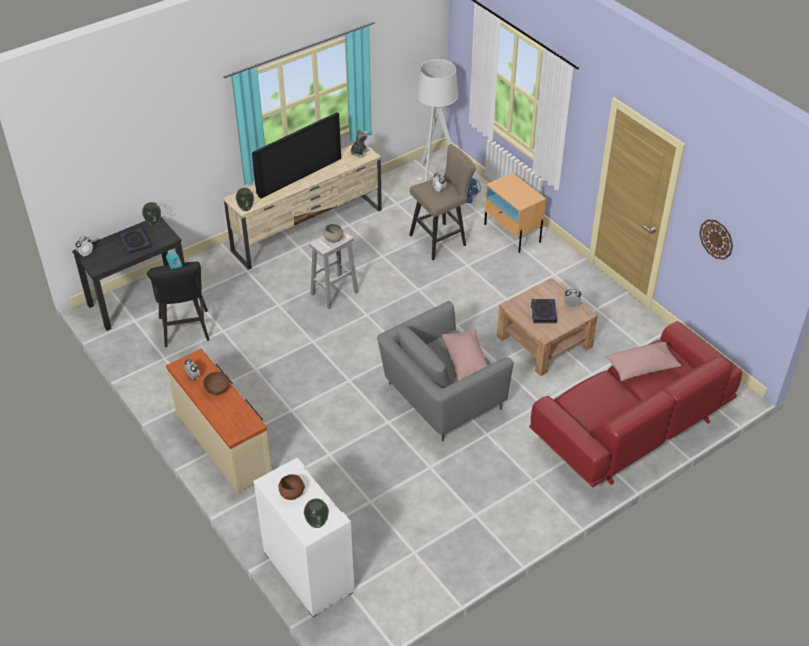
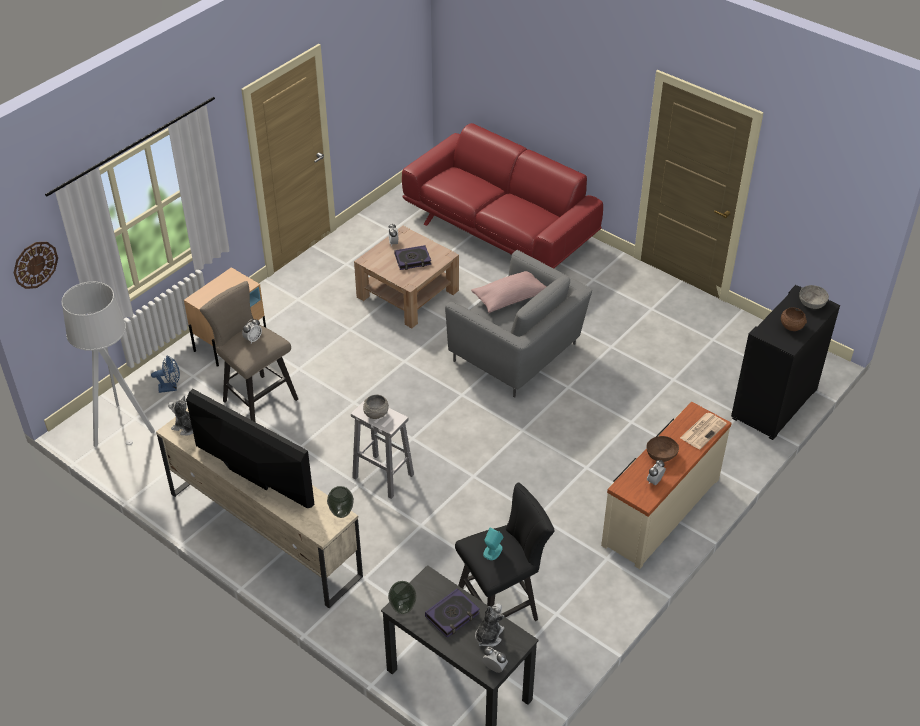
camera: 105 degrees left, 0 degrees up
white cabinet [254,458,355,617] -> black cabinet [731,285,840,440]
vase [304,498,329,528] -> grey bowl [799,285,829,309]
pink pillow [606,342,682,381] -> none
wall clock [699,220,733,260] -> wall clock moved to [14,242,58,289]
none -> plush toy [475,603,505,647]
none -> newspaper [680,413,727,450]

